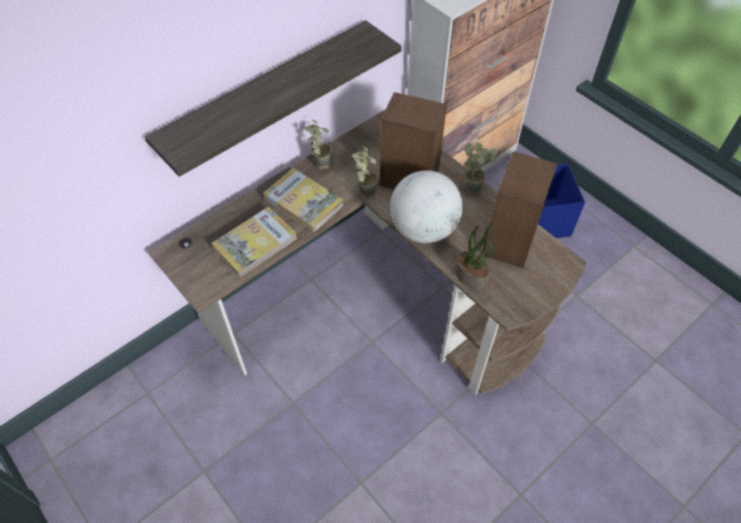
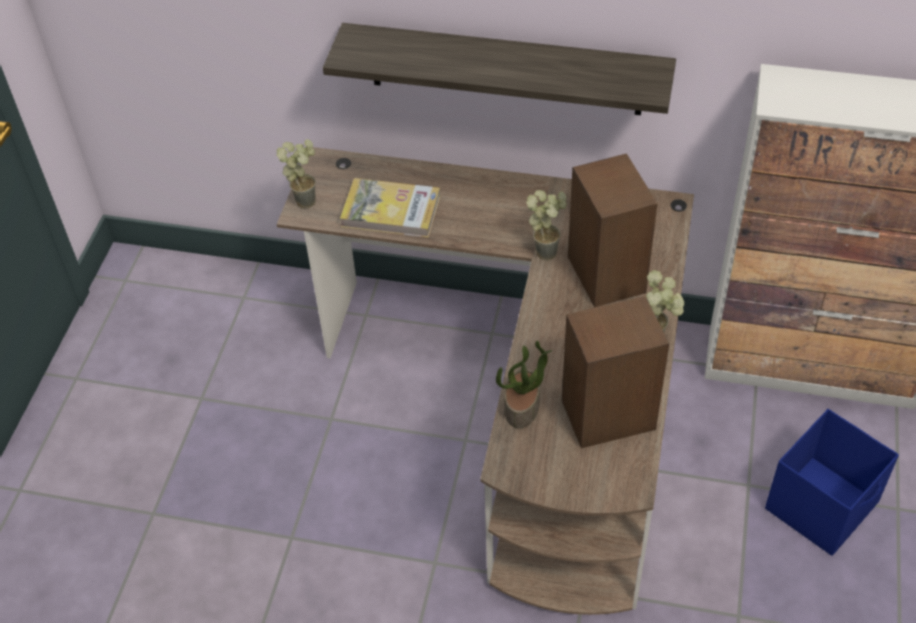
camera: 55 degrees right, 5 degrees down
book [263,168,344,233] -> none
potted plant [305,119,331,170] -> potted plant moved to [276,139,316,209]
globe [390,170,463,243] -> none

